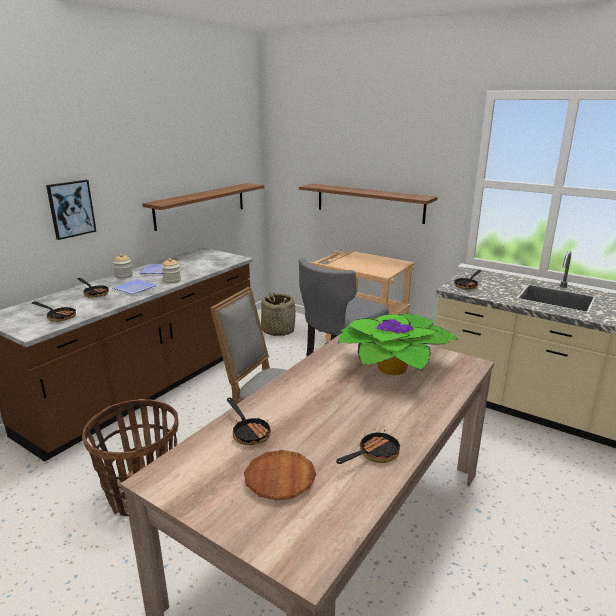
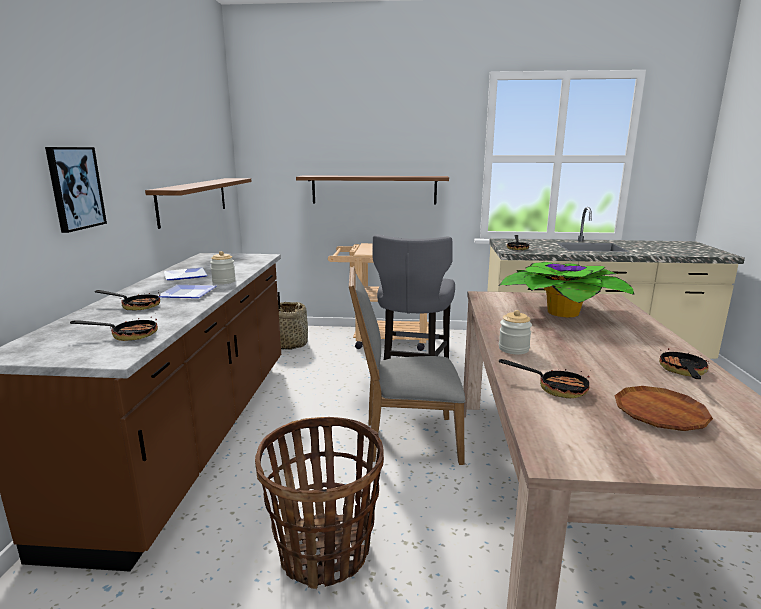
camera: 30 degrees left, 5 degrees down
jar [113,254,133,279] -> jar moved to [499,310,532,354]

